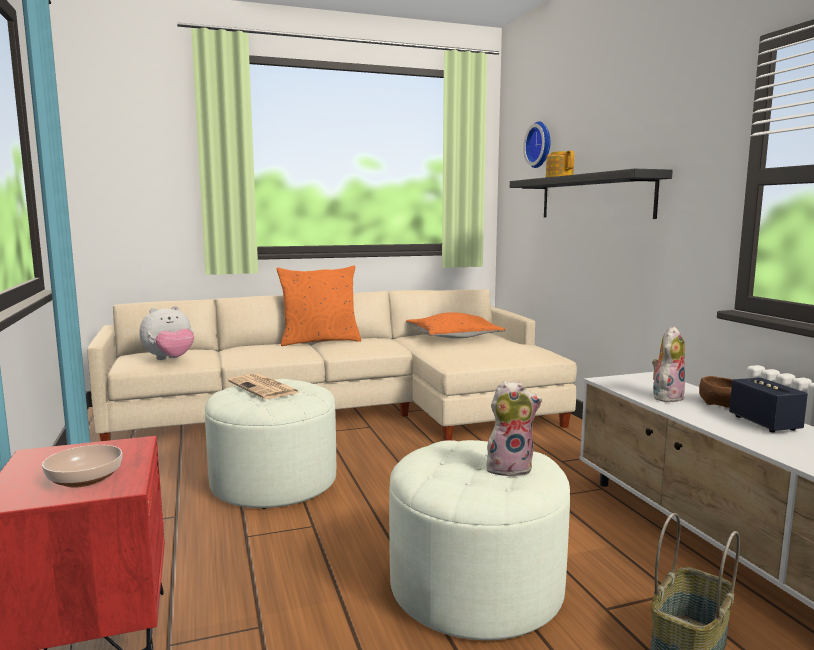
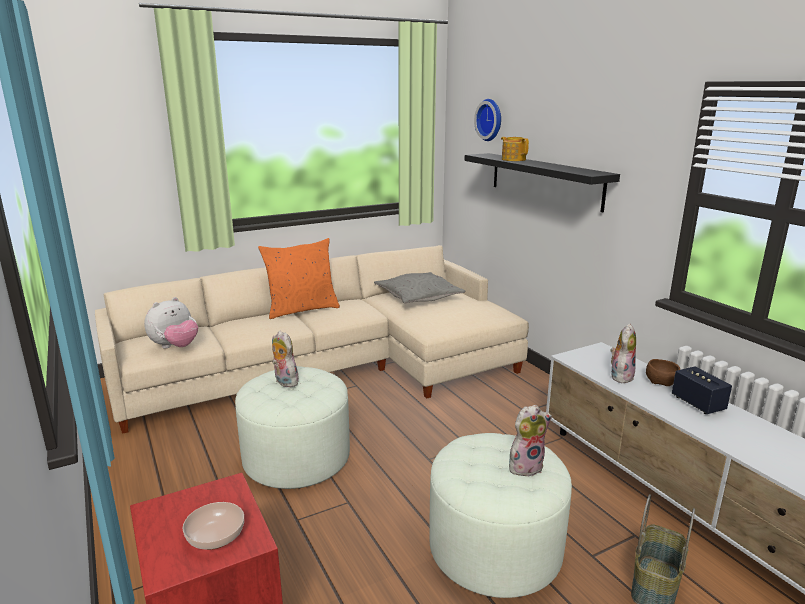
camera: 10 degrees left, 10 degrees up
newspaper [228,373,300,399] -> plush toy [272,331,299,387]
orange pillow [406,312,505,339] -> grey pillow [374,272,465,303]

